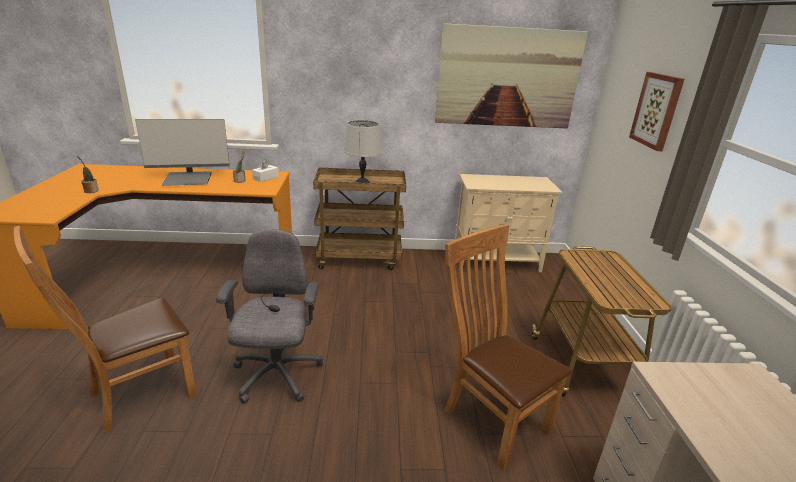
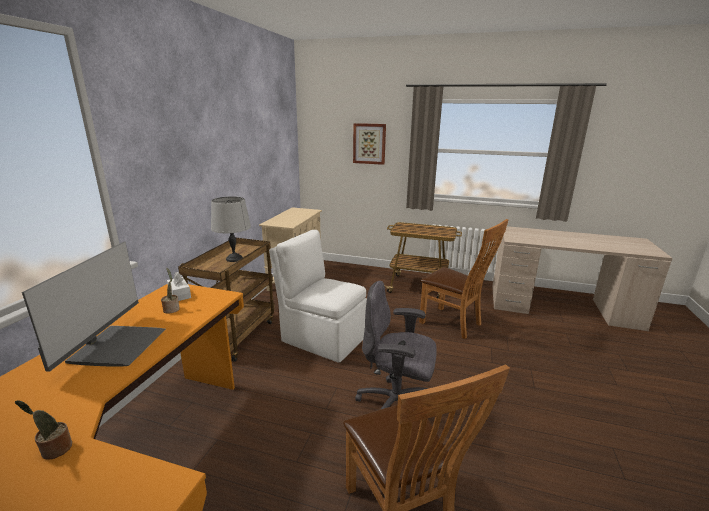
camera: 70 degrees left, 5 degrees down
picture [435,23,588,128] -> none
brown chair [445,224,572,471] -> brown chair turned 120 degrees counterclockwise [419,219,509,339]
none -> white chair [269,230,367,363]

